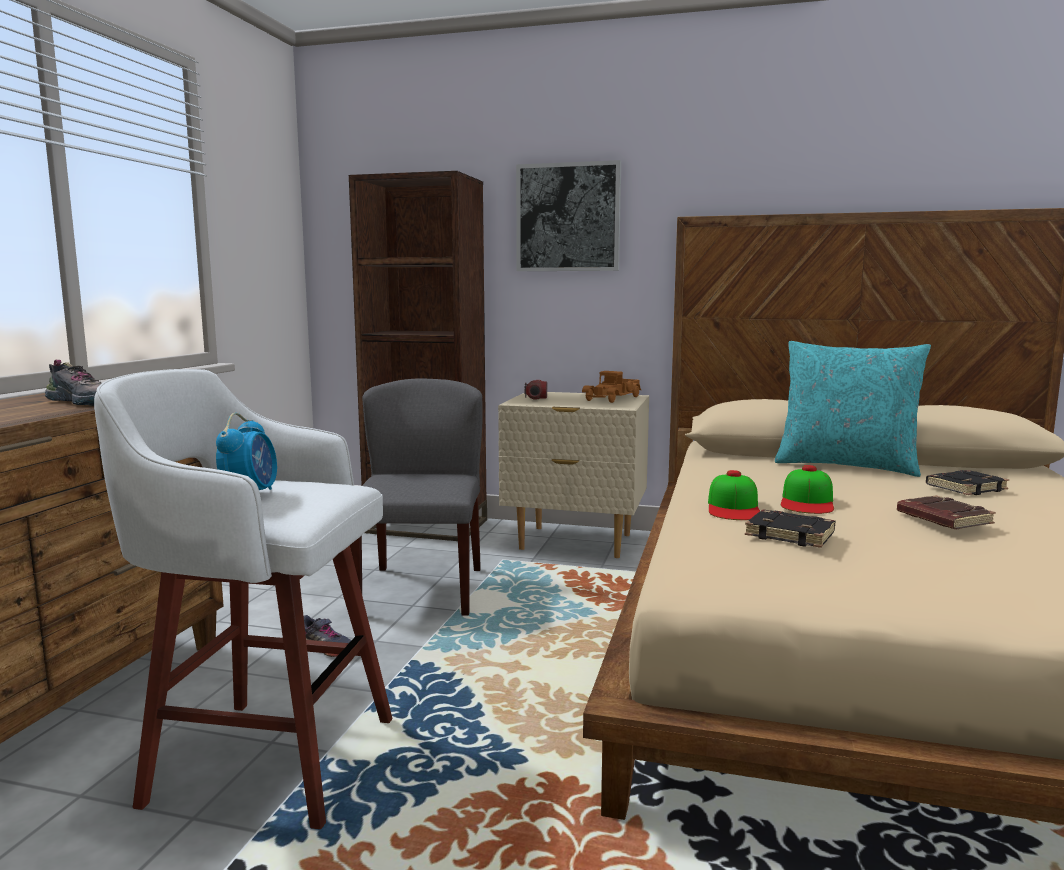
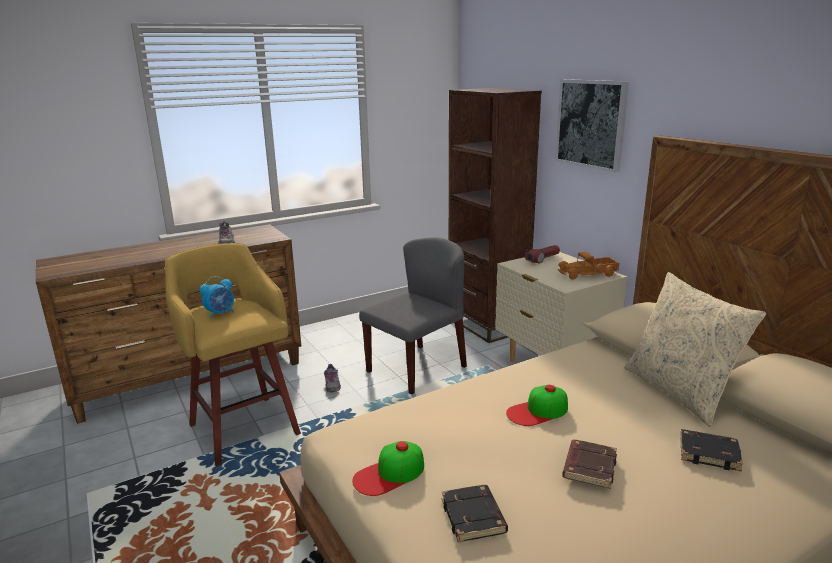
camera: 45 degrees right, 10 degrees up
white stool [94,369,392,829] -> yellow stool [165,243,301,466]
cap [708,470,760,520] -> cap moved to [352,441,424,496]
black book [745,509,835,548] -> black book moved to [442,485,508,542]
turquoise pillow [775,341,931,477] -> beige pillow [625,272,766,427]

